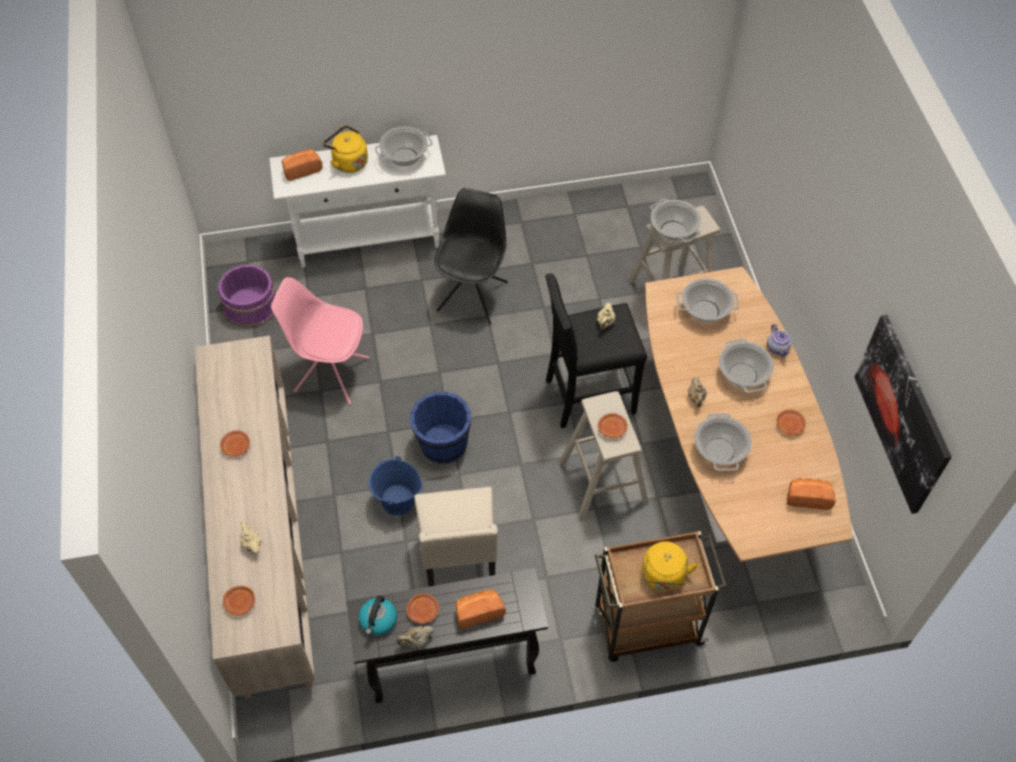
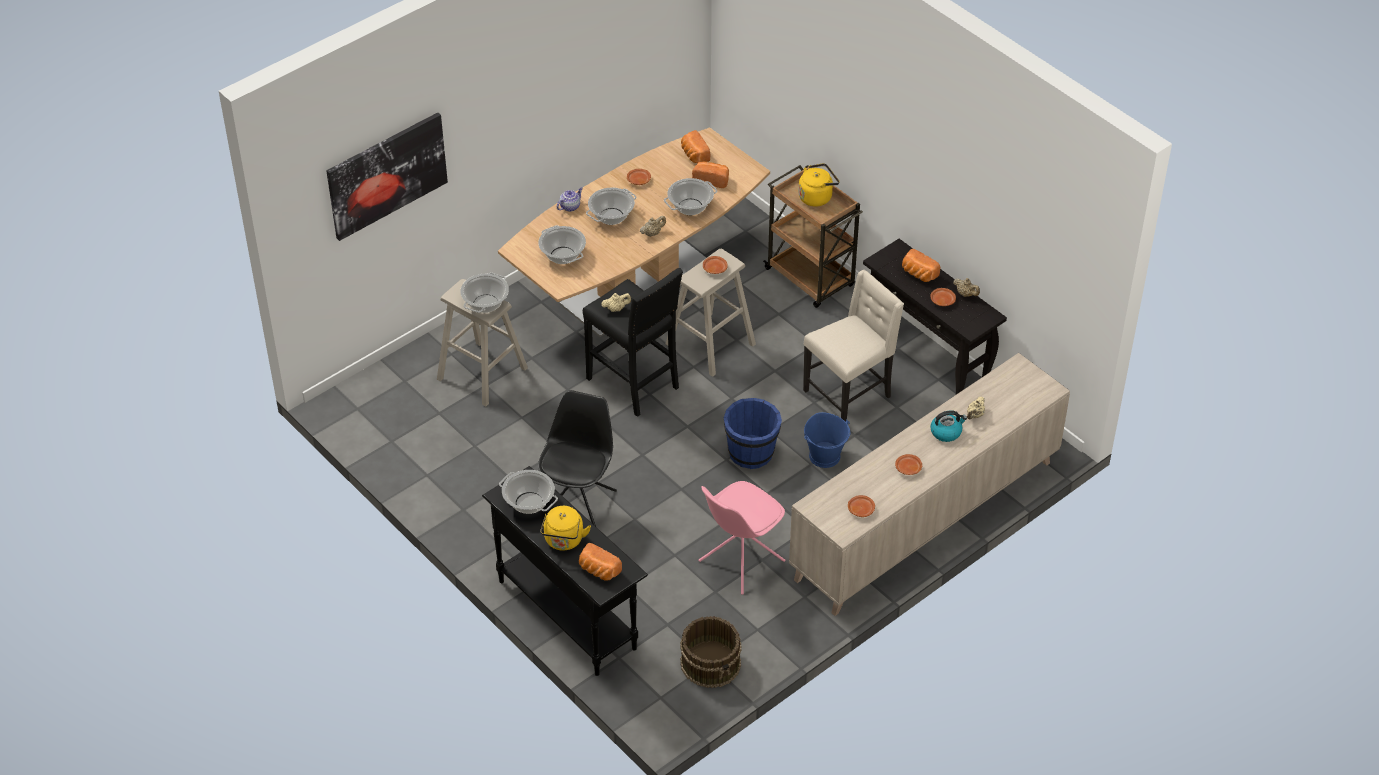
camera: 120 degrees left, 10 degrees down
purple bucket [217,265,276,327] -> brown bucket [680,616,742,688]
brown plate [223,586,255,616] -> brown plate moved to [848,495,875,517]
white console table [269,135,446,268] -> black console table [482,466,648,676]
pink chair [271,277,370,405] -> pink chair turned 60 degrees clockwise [698,481,785,595]
kettle [359,595,397,635] -> kettle moved to [930,410,967,442]
black chair [434,188,508,325] -> black chair turned 120 degrees clockwise [538,390,617,526]
picture [854,315,952,514] -> picture moved to [326,112,448,241]
none -> bread [692,161,729,188]

